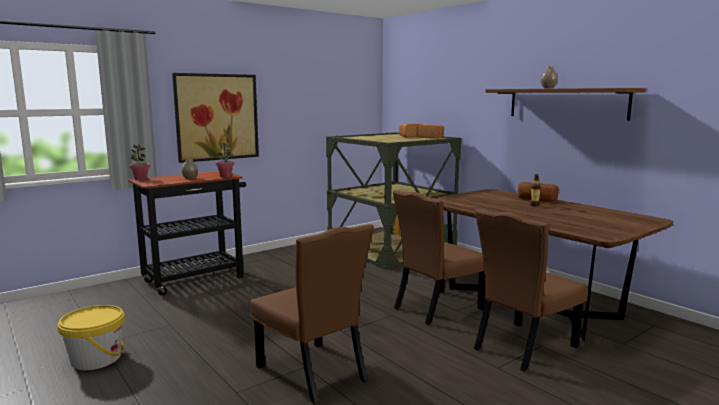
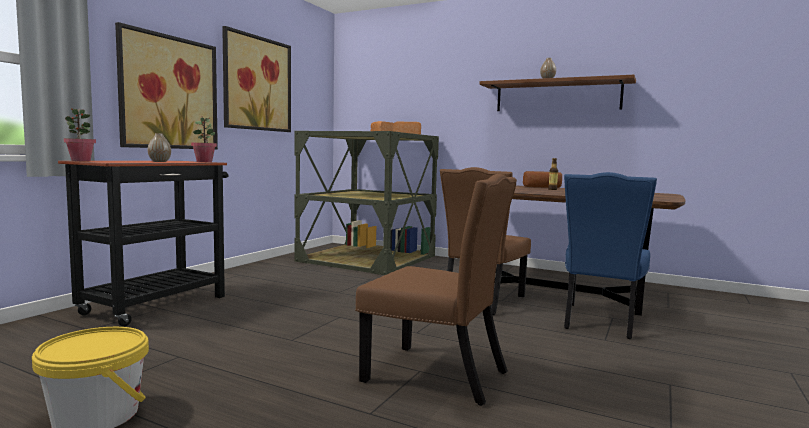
camera: 25 degrees left, 5 degrees down
brown chair [474,209,588,372] -> blue chair [564,172,657,339]
none -> picture [222,26,291,132]

